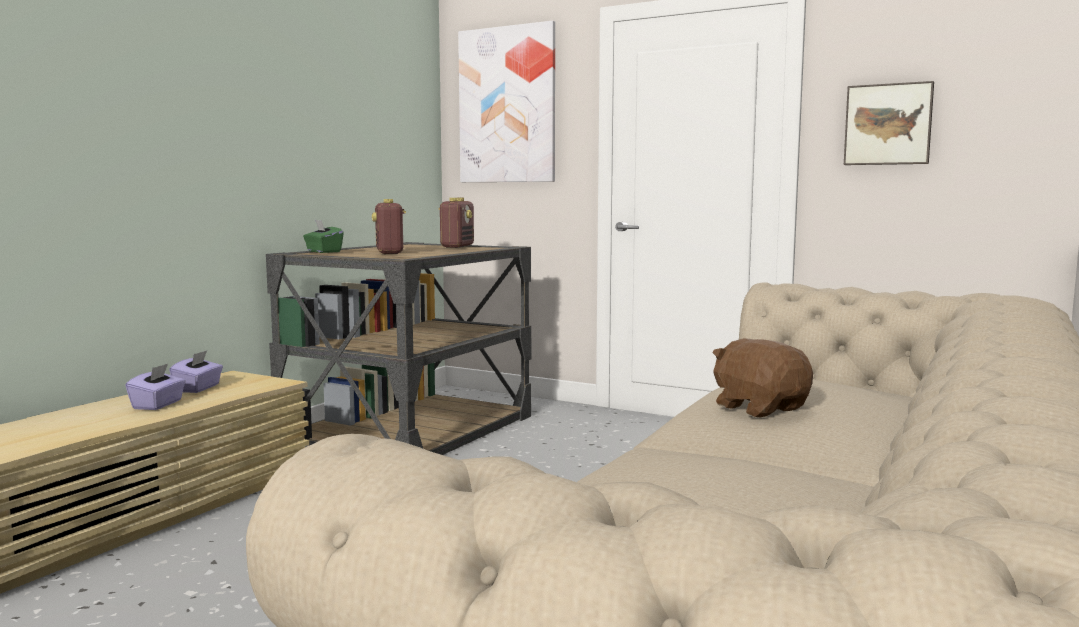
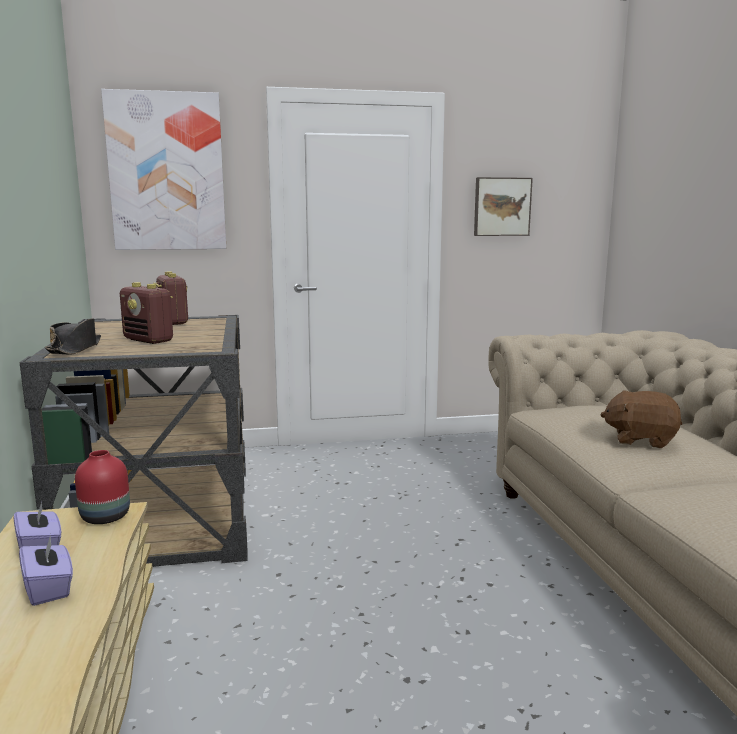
camera: 40 degrees left, 5 degrees up
green tissue box [303,220,344,253] -> black hat [45,318,101,354]
none -> red vase [75,450,130,524]

